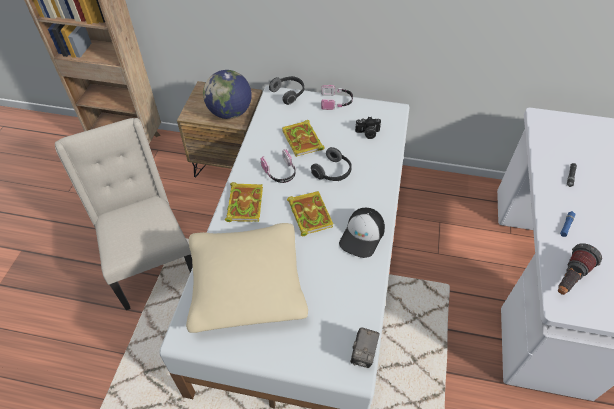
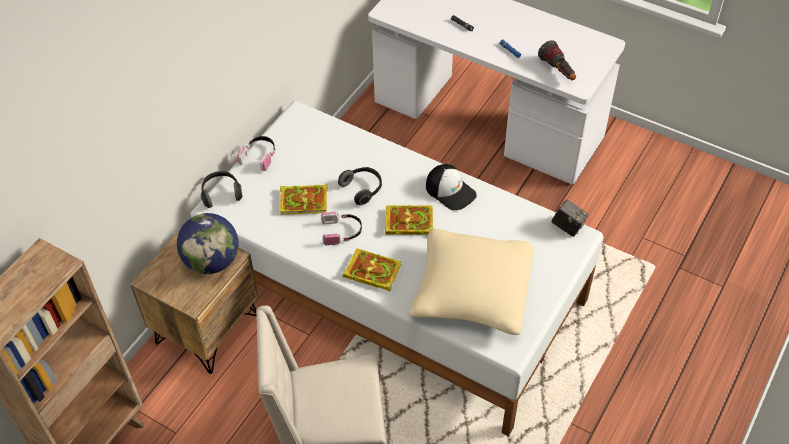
camera: 70 degrees left, 0 degrees up
camera [355,117,381,139] -> none

